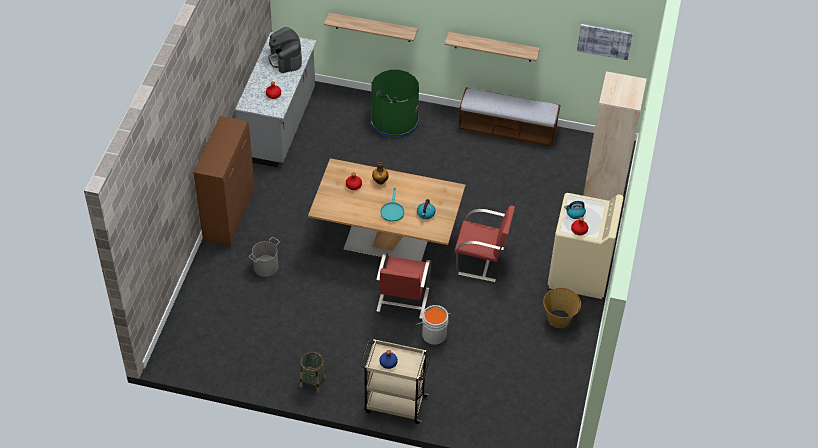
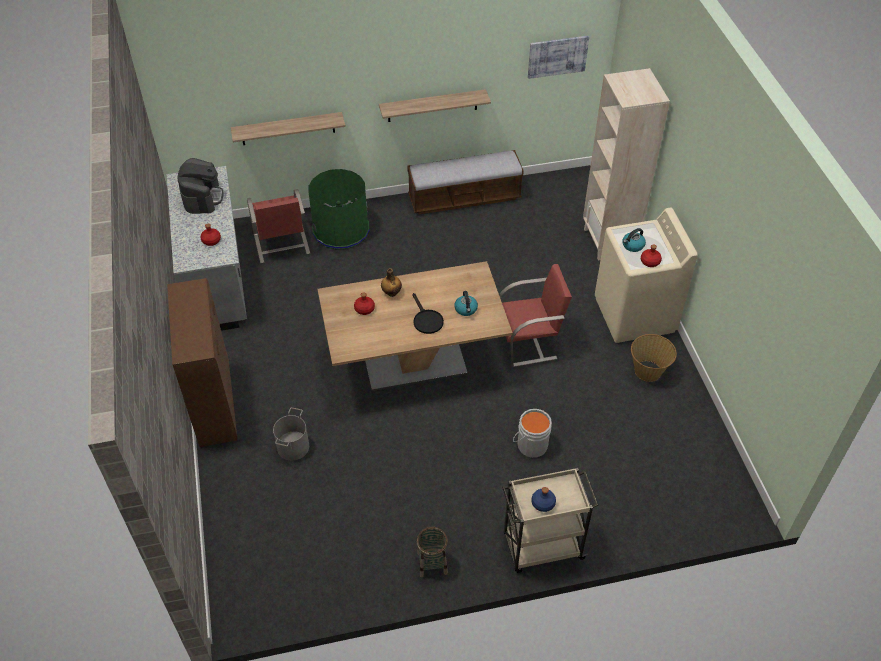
camera: 25 degrees left, 0 degrees up
coffee machine [269,27,302,73] -> coffee machine turned 135 degrees counterclockwise [178,158,224,214]
red chair [376,253,431,319] -> red chair moved to [247,189,310,263]
turquoise frying pan [380,187,404,222] -> black frying pan [412,293,444,334]

